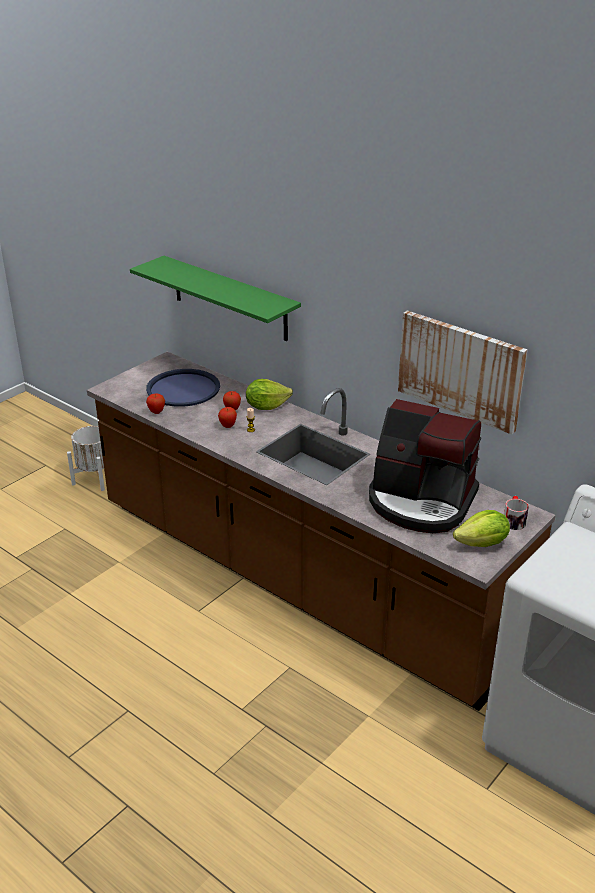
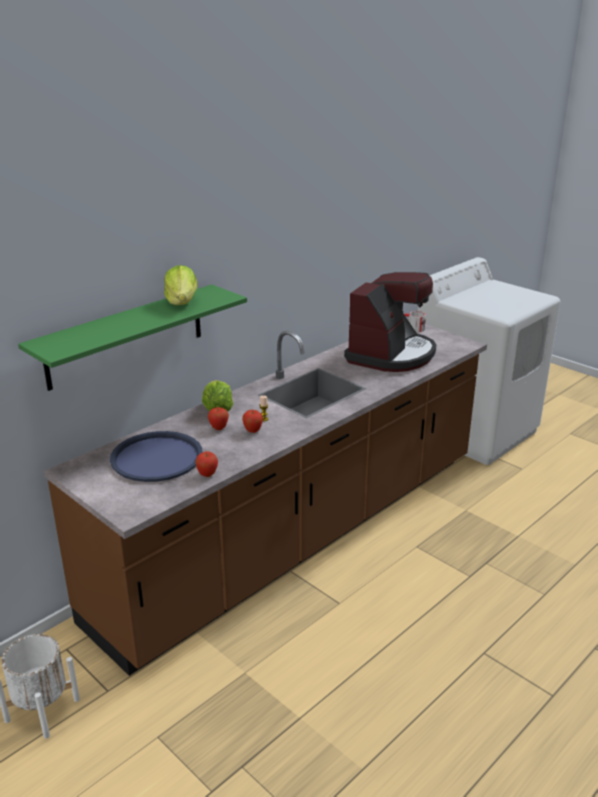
camera: 85 degrees left, 5 degrees down
picture [398,311,528,435] -> none
lettuce [453,510,510,547] -> lettuce moved to [164,265,197,305]

